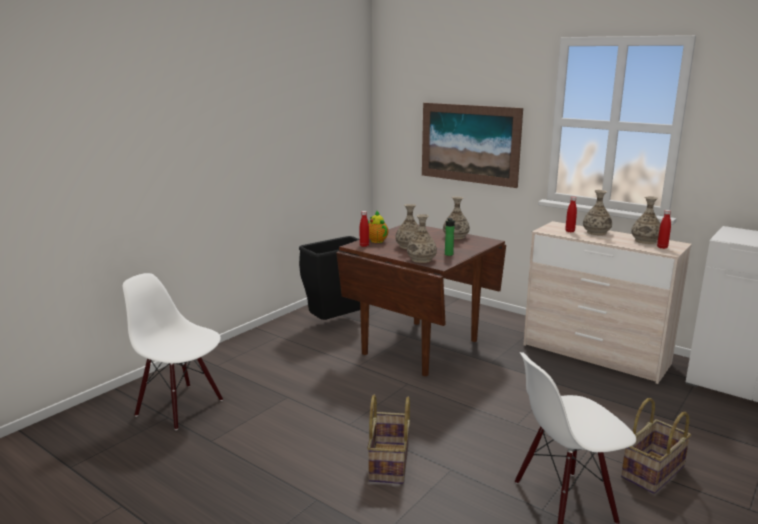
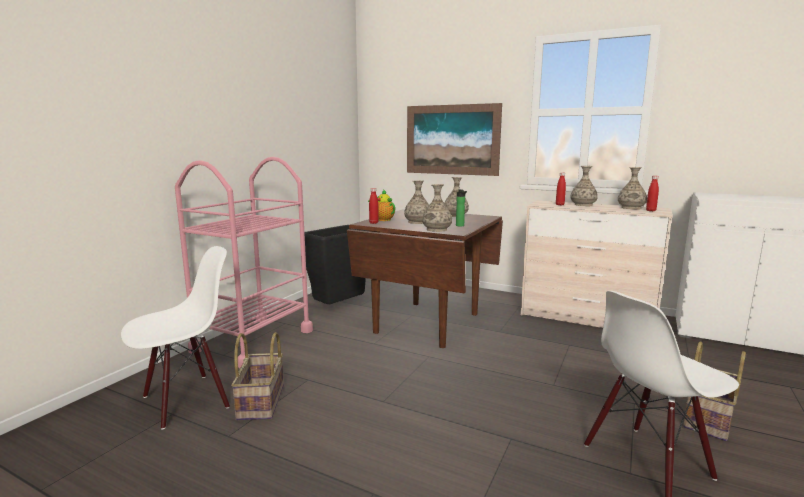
camera: 10 degrees left, 5 degrees down
white chair [123,273,223,430] -> white chair turned 120 degrees clockwise [121,246,230,430]
basket [367,395,410,484] -> basket moved to [231,332,284,420]
none -> pink cart [175,157,313,368]

